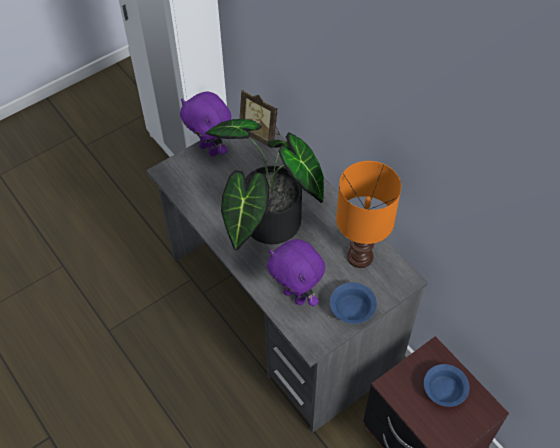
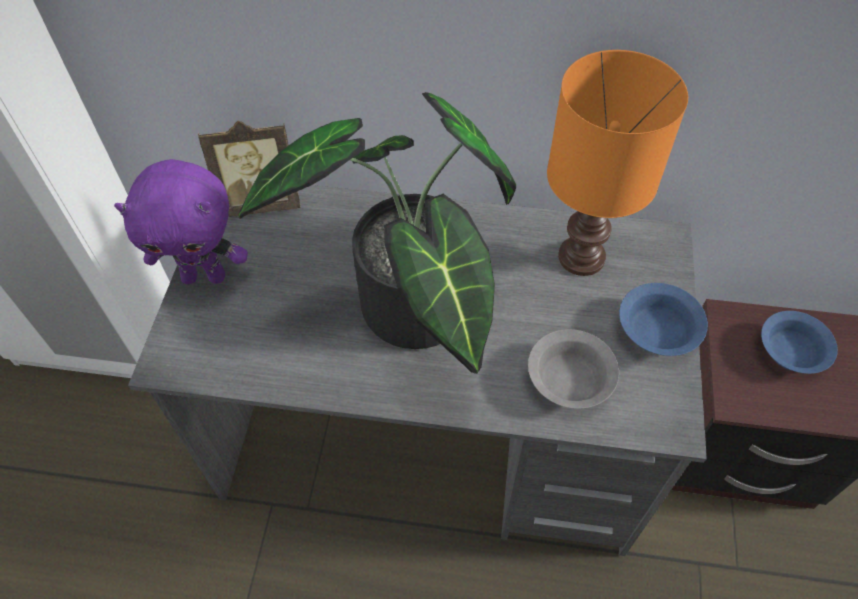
camera: 45 degrees left, 0 degrees up
purple plush toy [267,239,325,306] -> grey bowl [528,329,619,409]

